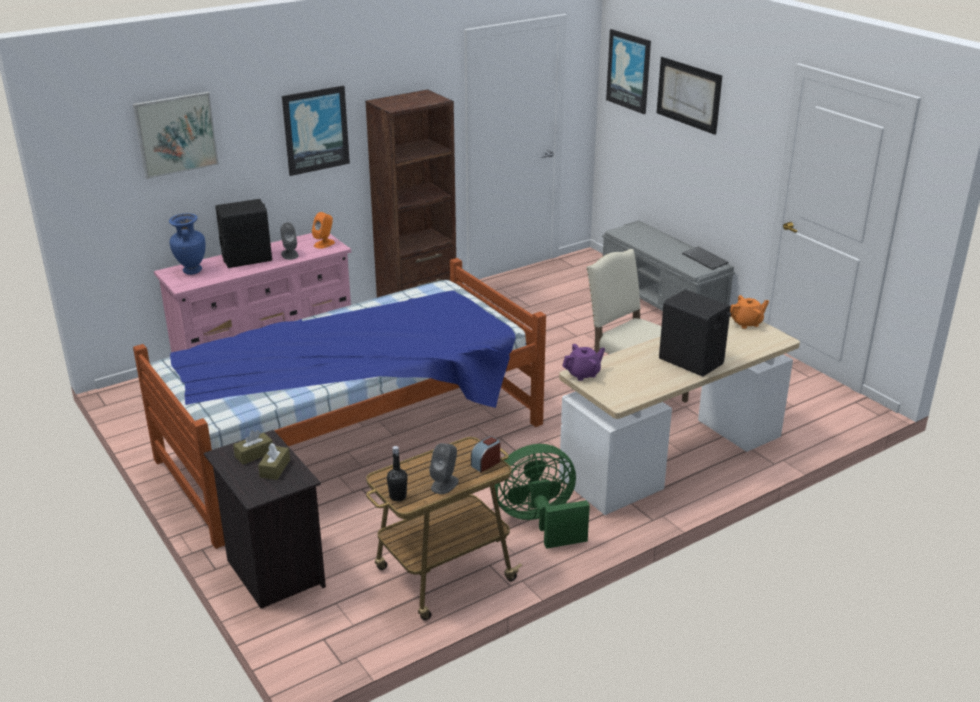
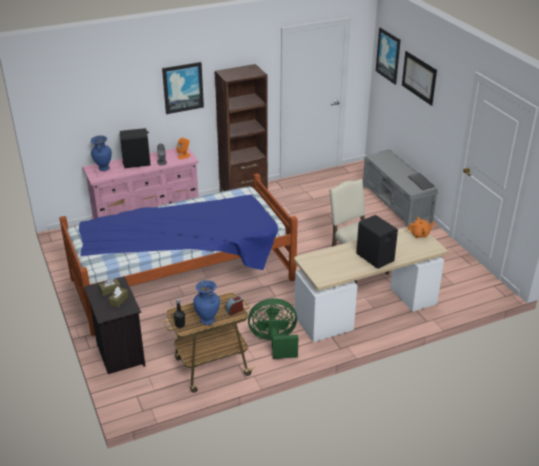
camera: 10 degrees right, 5 degrees up
picture [133,92,219,179] -> none
grey speaker [429,443,459,494] -> blue vase [193,280,220,325]
purple teapot [562,344,605,381] -> none

